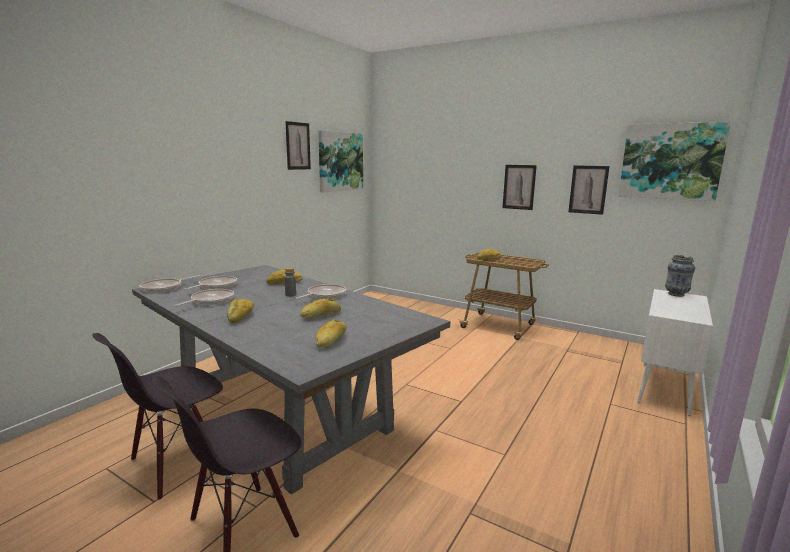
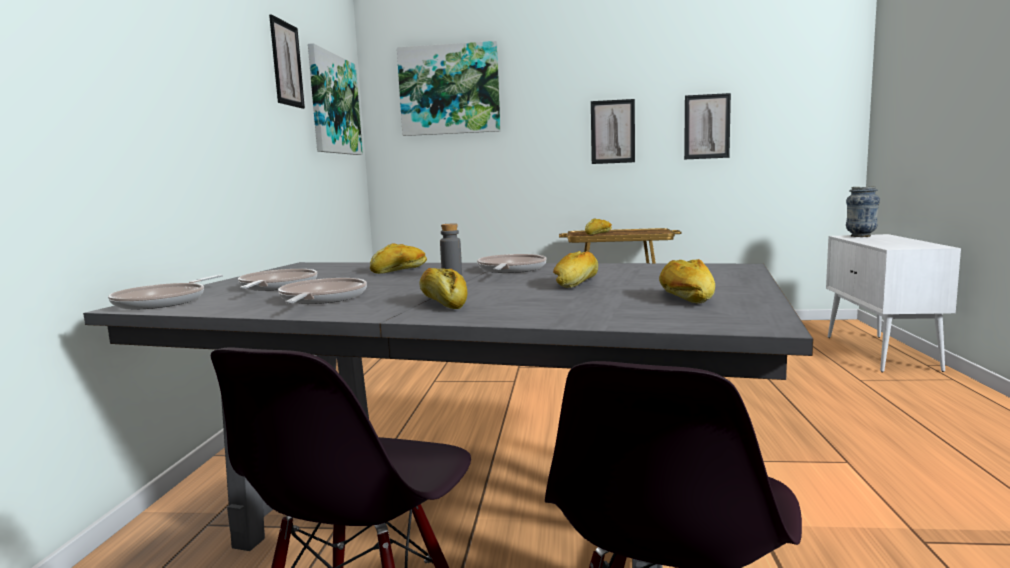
camera: 25 degrees left, 5 degrees down
picture [618,122,731,201] -> picture moved to [397,41,501,136]

